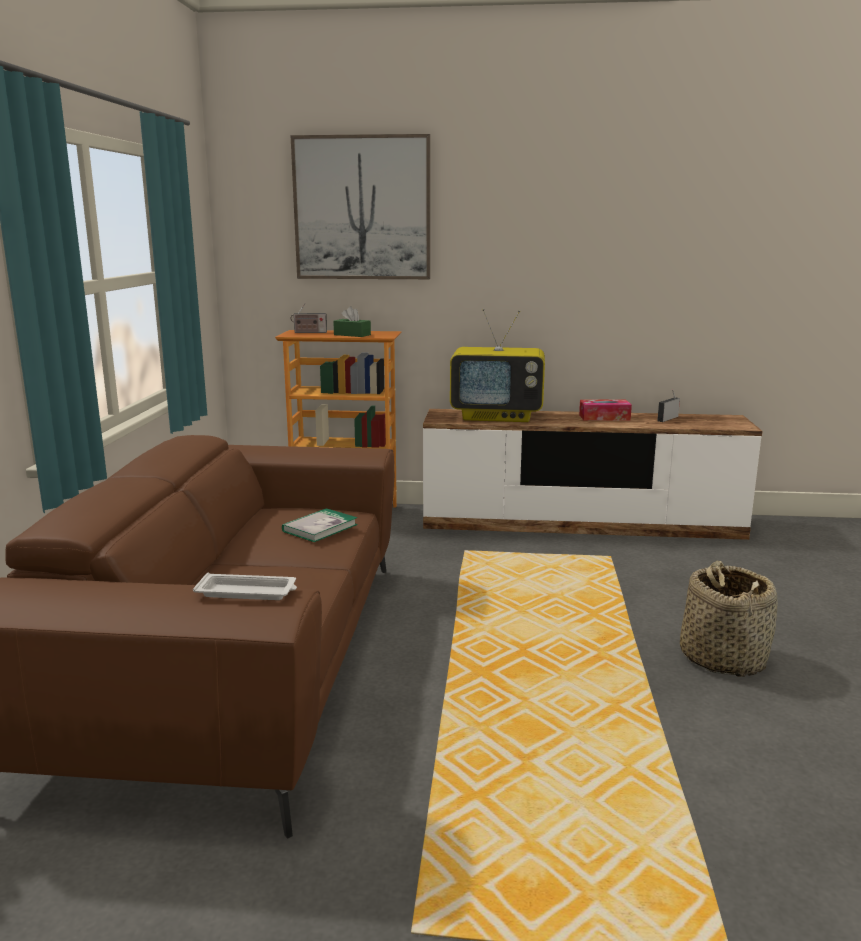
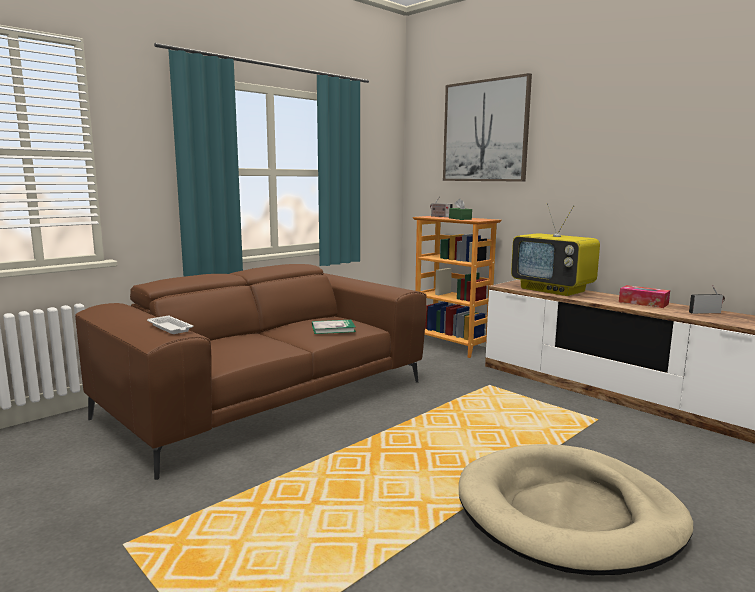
camera: 40 degrees right, 5 degrees down
basket [680,561,778,677] -> beige dog bed [459,444,693,575]

